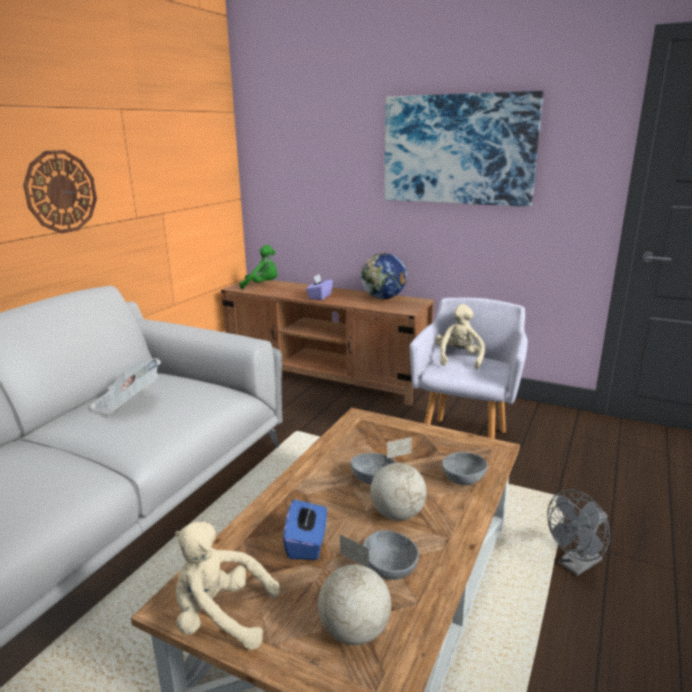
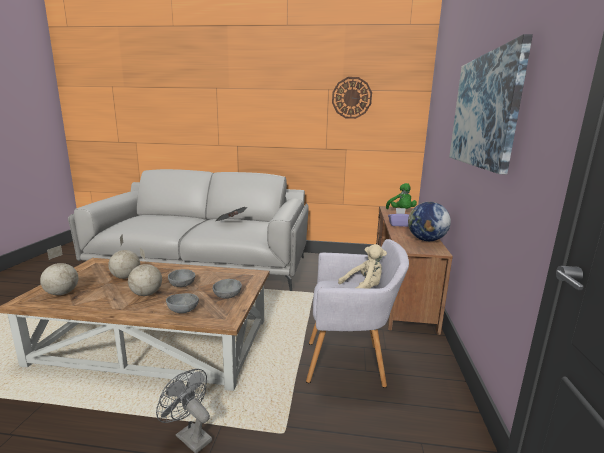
camera: 70 degrees right, 5 degrees down
wall clock [23,150,97,234] -> wall clock moved to [332,77,372,119]
beige plush toy [175,522,280,650] -> none
blue tissue box [283,500,327,560] -> globe [108,235,140,279]
grey bowl [363,530,419,580] -> grey bowl moved to [213,279,242,299]

